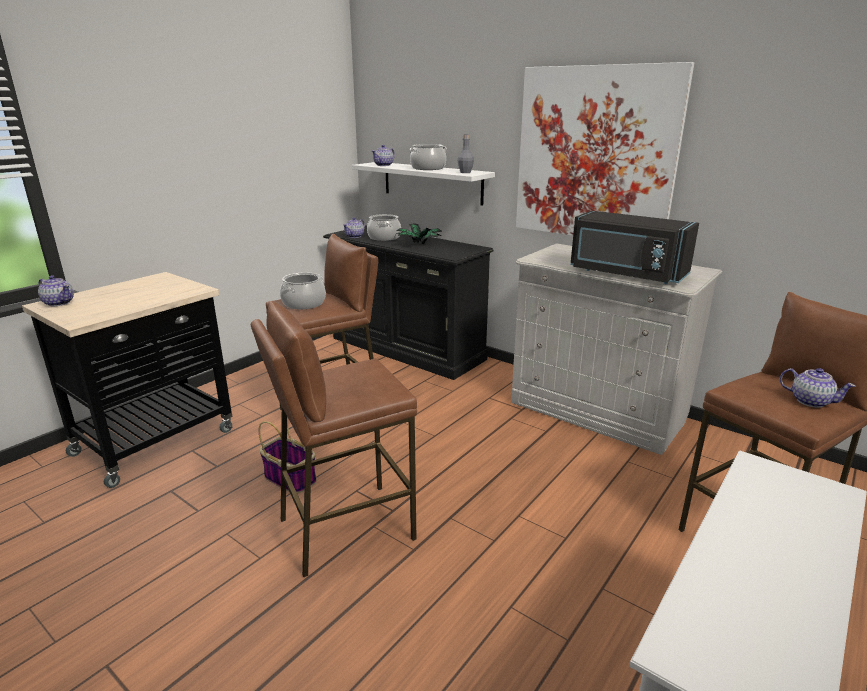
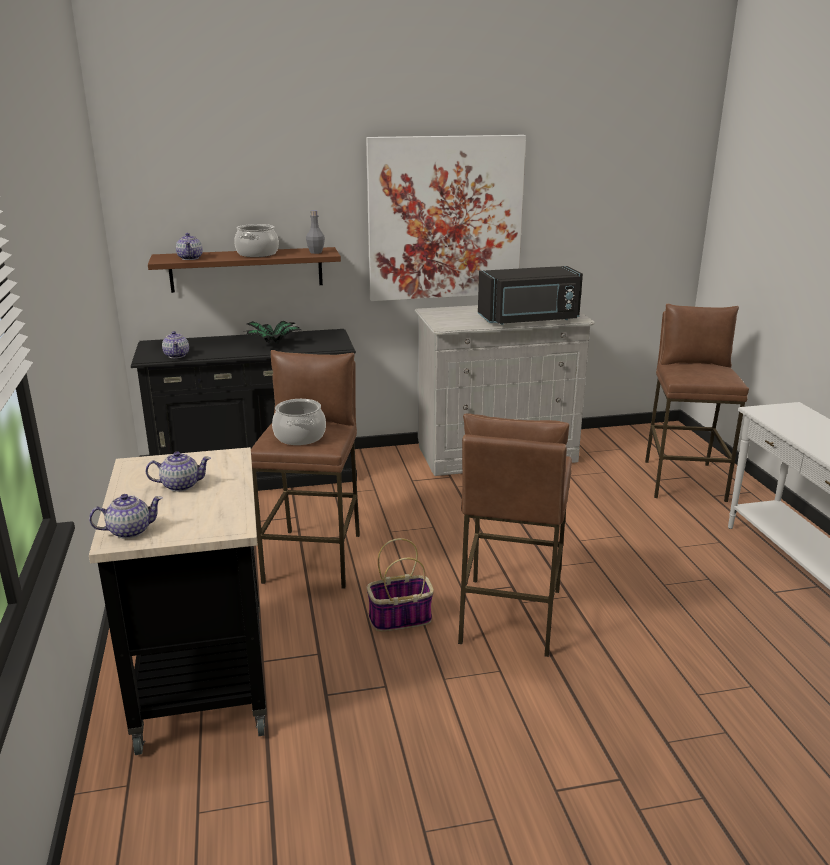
camera: 50 degrees left, 0 degrees up
white shelf [352,162,495,206] -> brown shelf [148,247,341,293]
cooking pot [367,214,401,241] -> none
teapot [779,368,856,408] -> teapot moved to [146,451,211,492]

